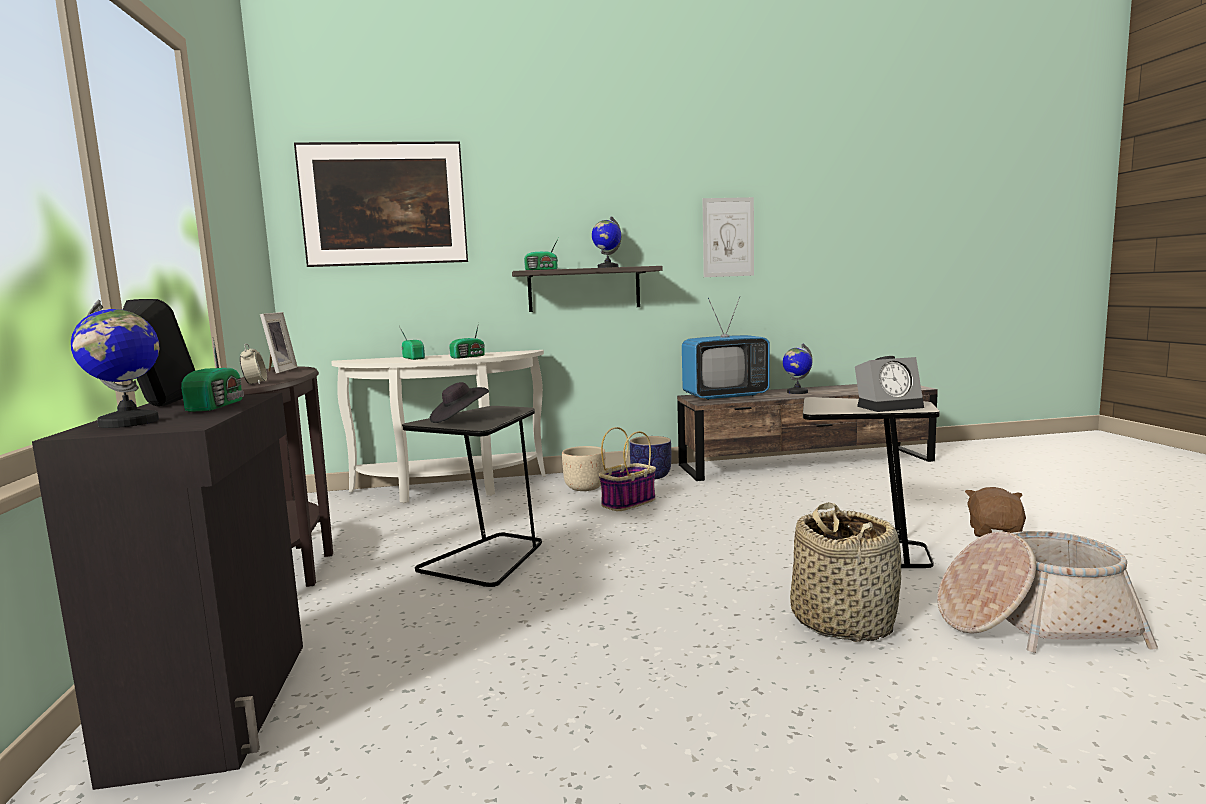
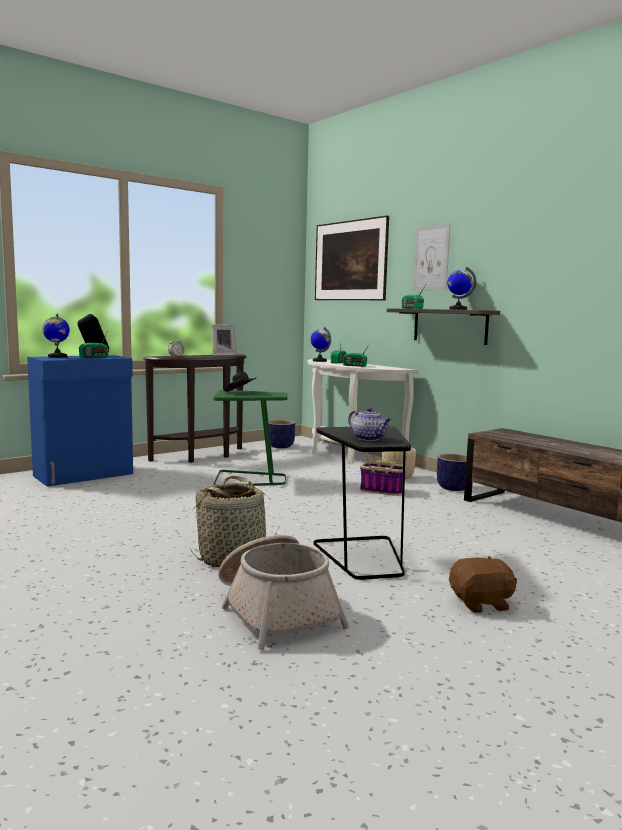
camera: 60 degrees right, 0 degrees up
black cabinet [32,393,303,790] -> blue cabinet [27,355,133,487]
black side table [402,406,542,587] -> green side table [213,390,288,486]
television [682,296,770,400] -> none
picture [702,197,754,277] -> picture moved to [413,224,450,290]
globe [783,344,813,394] -> globe moved to [311,327,331,362]
alarm clock [855,356,924,412] -> teapot [348,407,391,441]
none -> planter [268,420,295,448]

